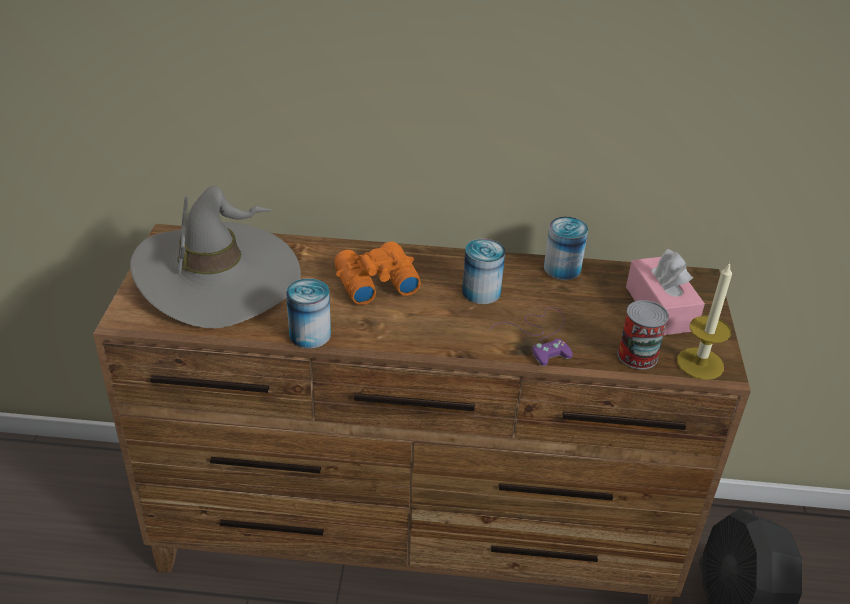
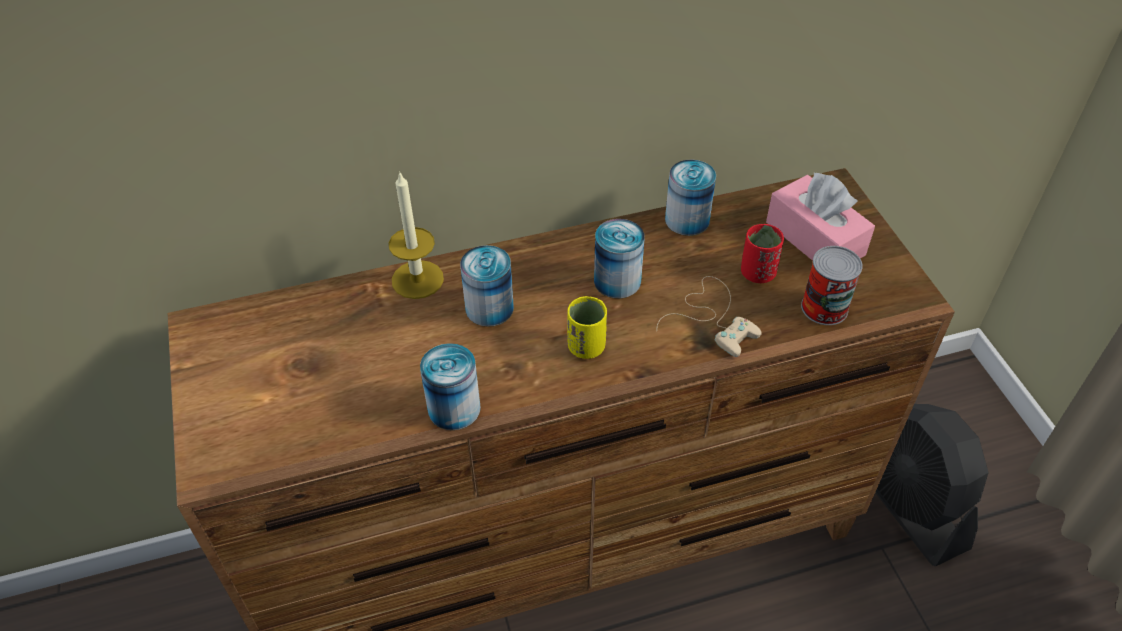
camera: 20 degrees left, 10 degrees up
grey hat [130,186,301,328] -> none
orange binoculars [334,241,421,305] -> can [460,245,514,327]
purple game controller [489,307,573,366] -> beige game controller [656,276,762,357]
candle [677,262,732,380] -> candle moved to [389,171,444,299]
none -> yellow cup [567,296,607,359]
none -> red cup [741,224,784,283]

